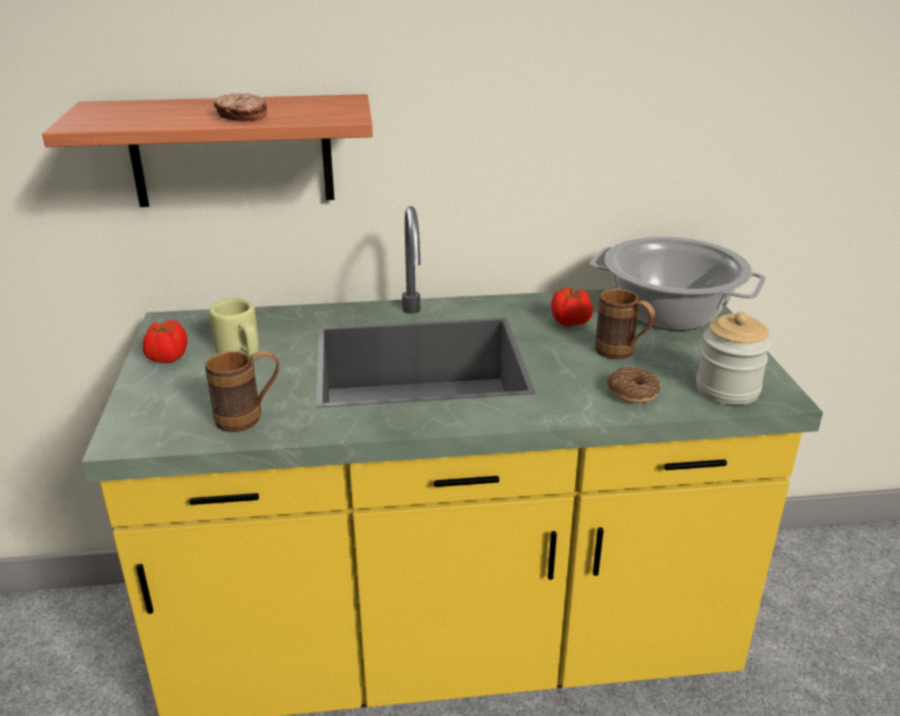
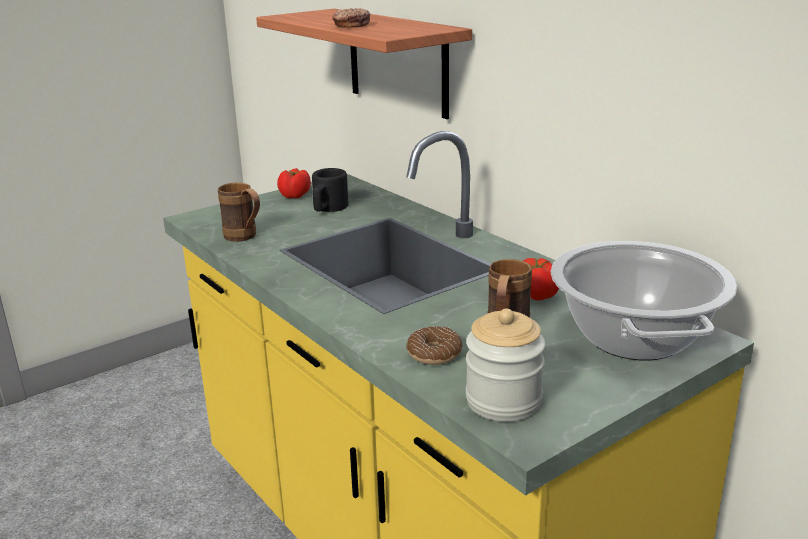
camera: 60 degrees right, 5 degrees down
beige mug [209,298,259,356] -> black mug [312,168,349,212]

